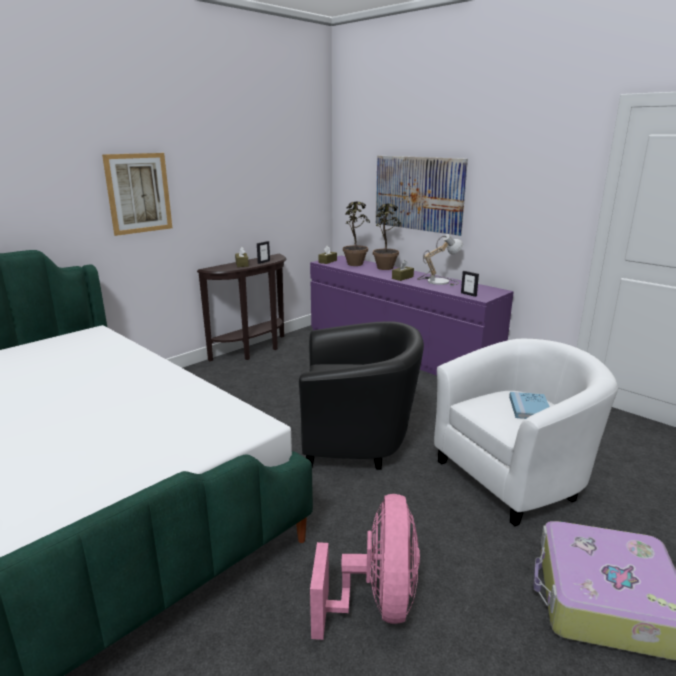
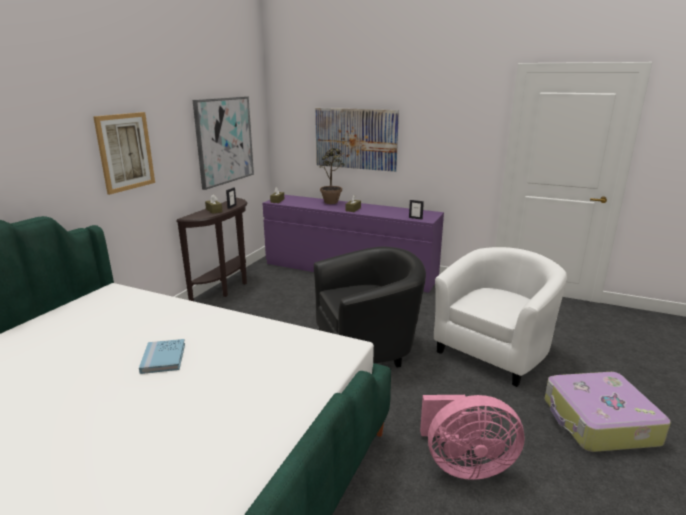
camera: 20 degrees left, 0 degrees up
pink fan [310,494,420,640] -> pink fan turned 105 degrees clockwise [420,395,525,480]
potted plant [343,201,370,266] -> none
table lamp [417,234,463,286] -> none
blue book [509,392,550,419] -> blue book moved to [139,339,185,374]
none -> picture [193,96,254,190]

